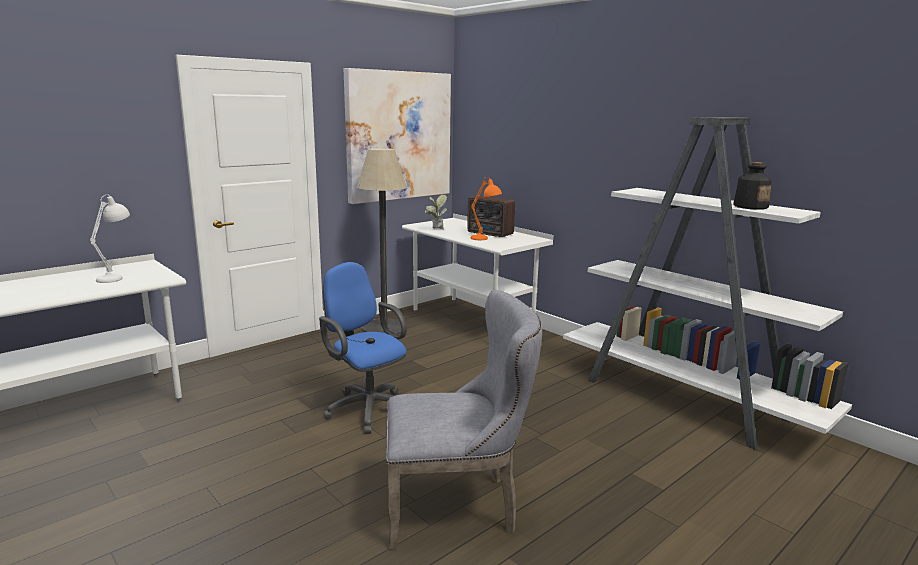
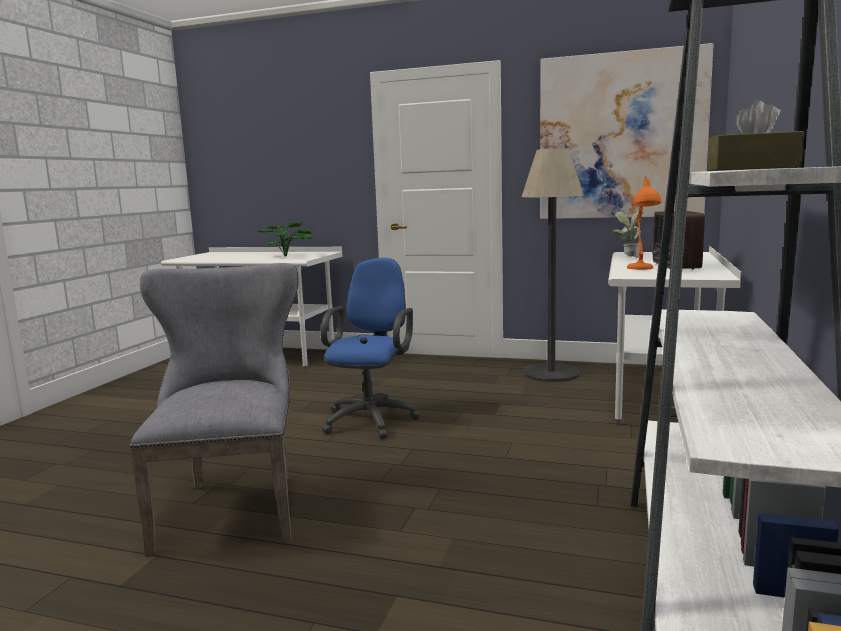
camera: 60 degrees right, 5 degrees down
white table lamp [90,194,130,283] -> potted plant [258,222,313,257]
grey chair [386,290,542,550] -> grey chair turned 150 degrees counterclockwise [130,263,298,556]
bottle [733,162,772,210] -> brown tissue box [708,100,804,171]

